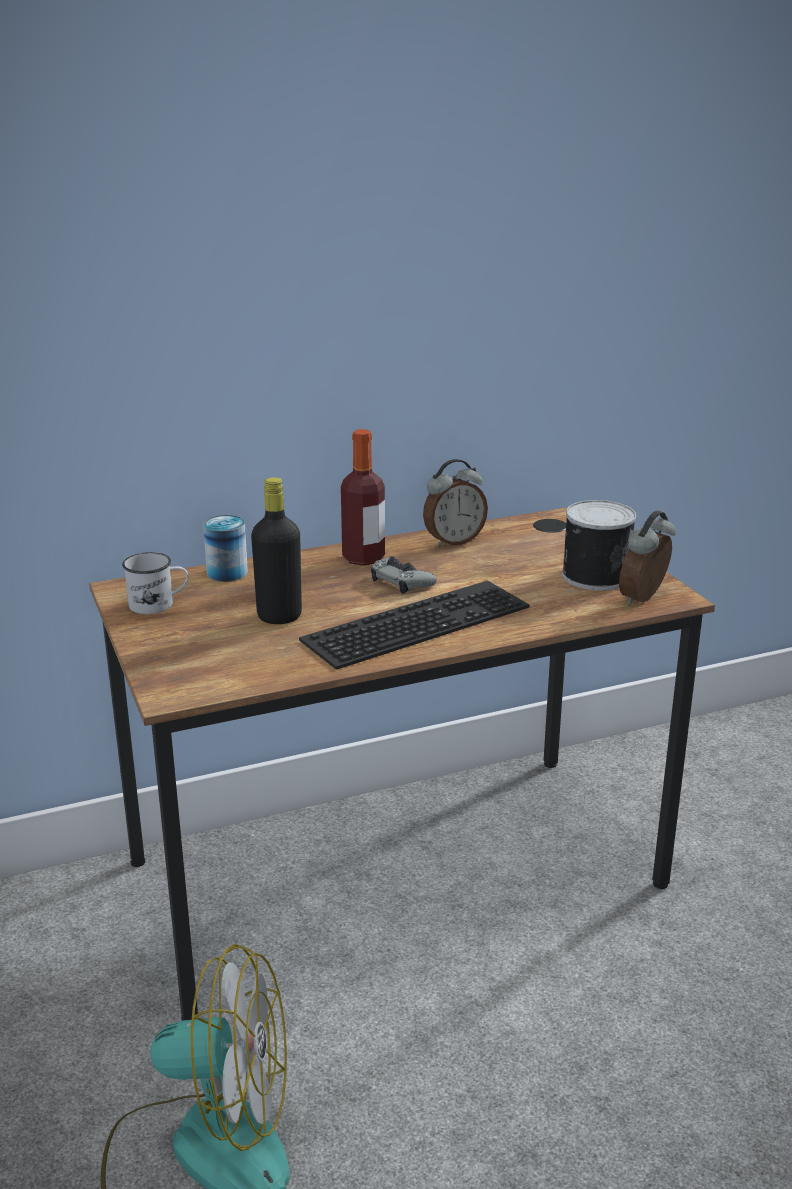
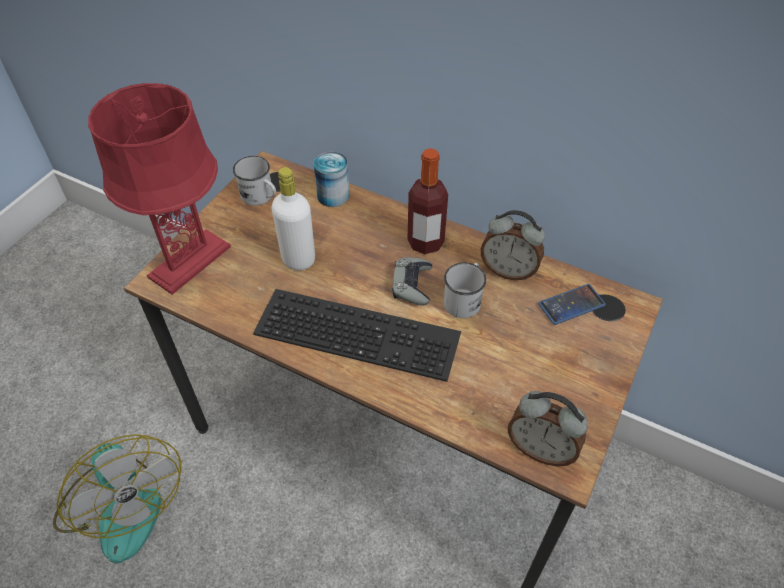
camera: 50 degrees right, 25 degrees up
black bottle [251,477,302,624] -> white bottle [271,167,315,271]
can [562,500,636,591] -> none
alarm clock [619,510,676,606] -> alarm clock turned 150 degrees counterclockwise [508,391,588,466]
none -> red table lamp [88,83,231,295]
none -> white mug [444,262,486,318]
none -> phone [538,284,606,325]

